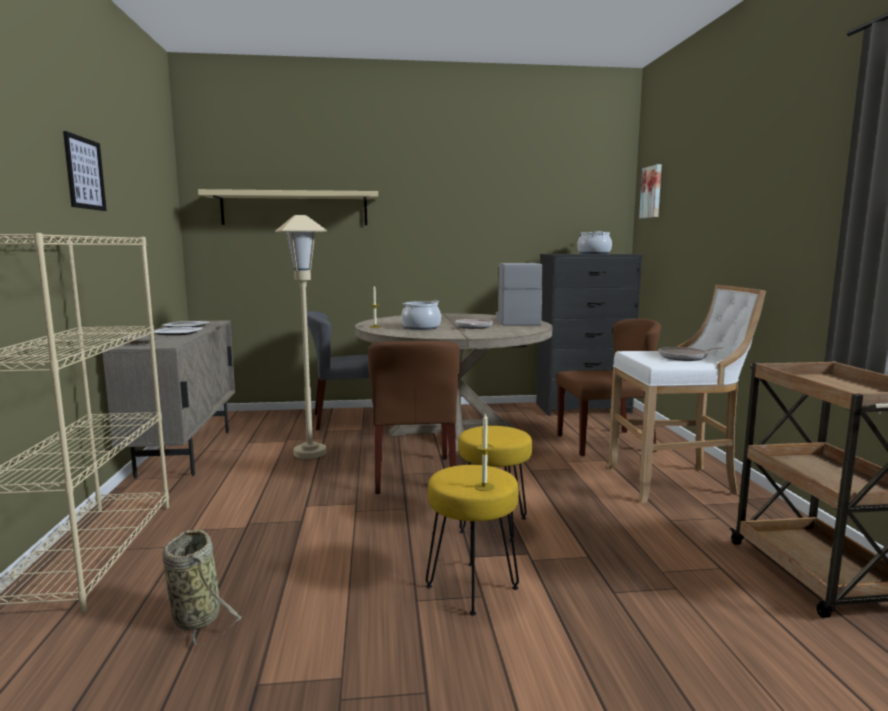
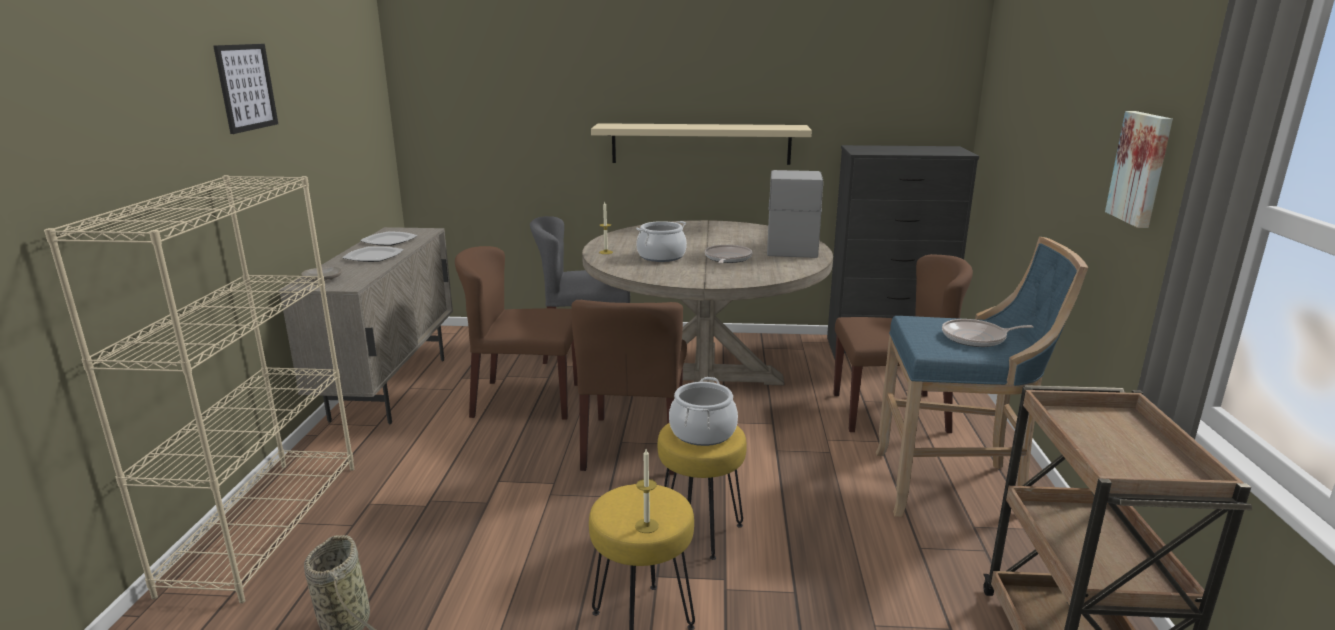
camera: 10 degrees right, 10 degrees up
beige shelf [198,189,378,225] -> beige shelf moved to [591,123,812,165]
beige floor lamp [275,215,327,459] -> brown chair [455,246,578,420]
cooking pot [577,231,612,254] -> cooking pot moved to [669,377,738,446]
white stool [607,285,766,503] -> blue stool [876,237,1088,517]
picture [639,164,662,218] -> picture moved to [1105,111,1173,228]

